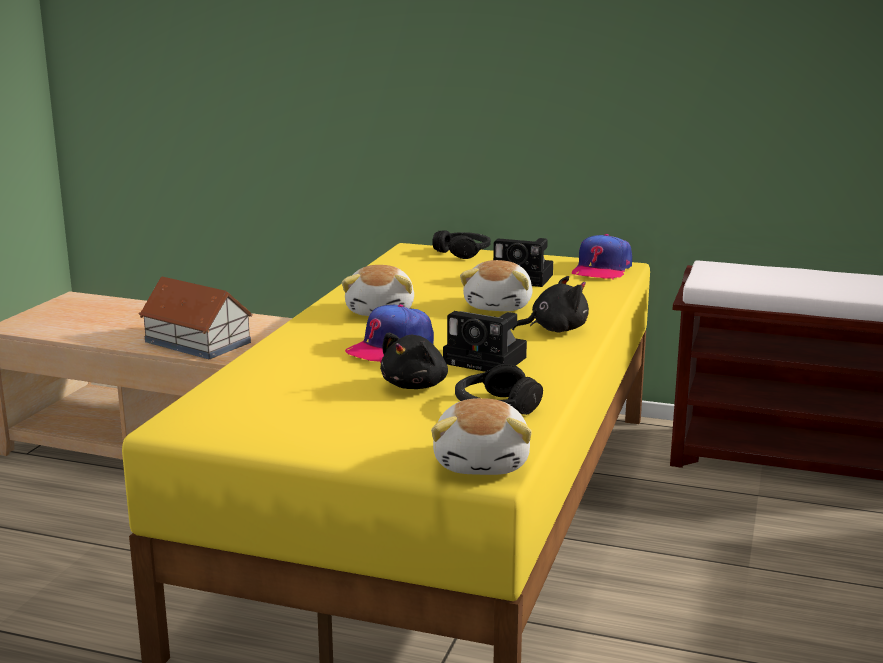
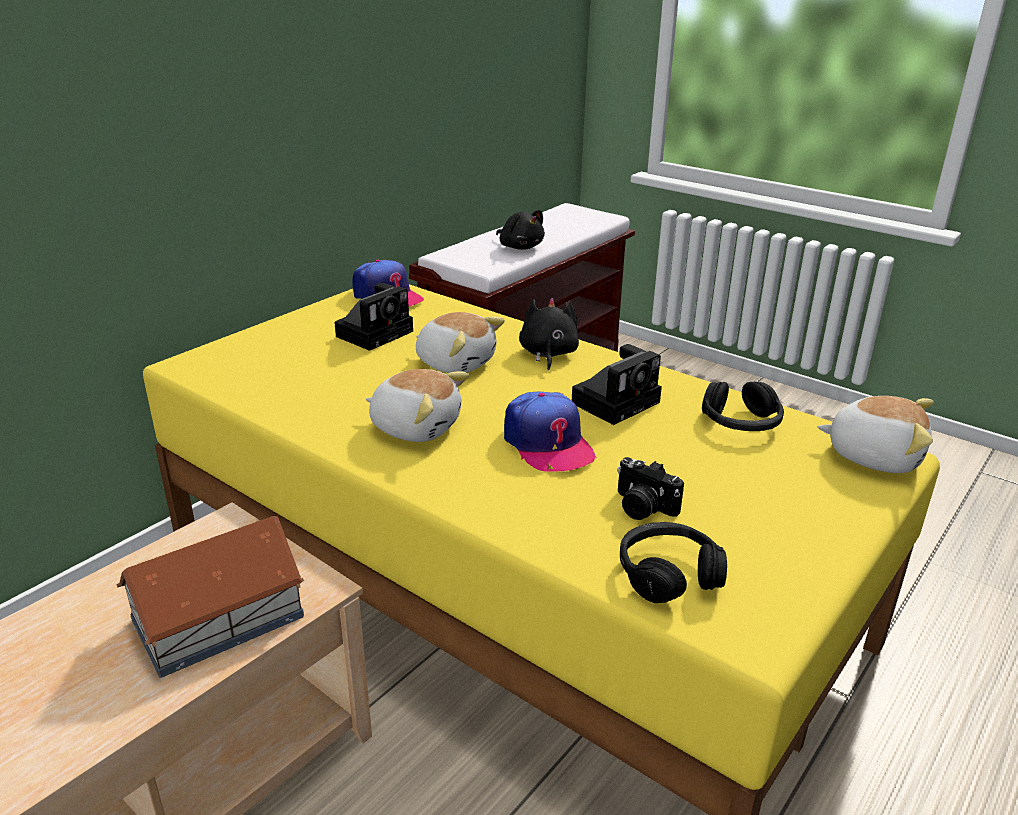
camera: 70 degrees left, 10 degrees up
black plush toy [380,333,448,389] -> black plush toy moved to [496,210,545,250]
black headphones [432,230,491,259] -> black headphones moved to [620,522,727,603]
none -> camera [617,457,684,520]

